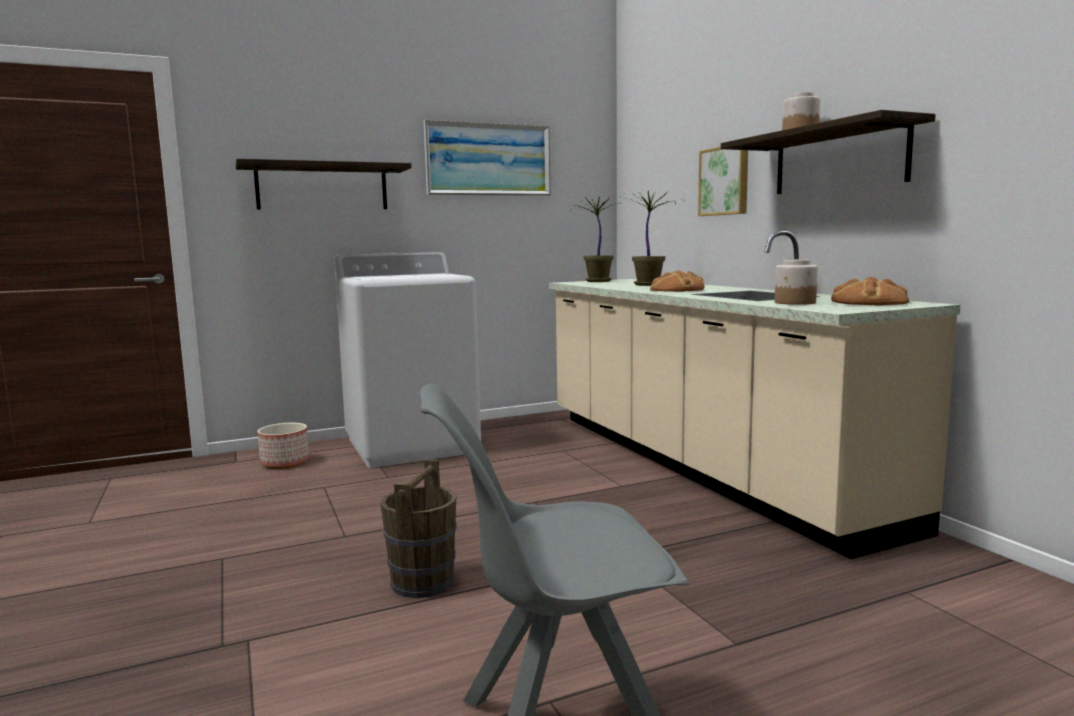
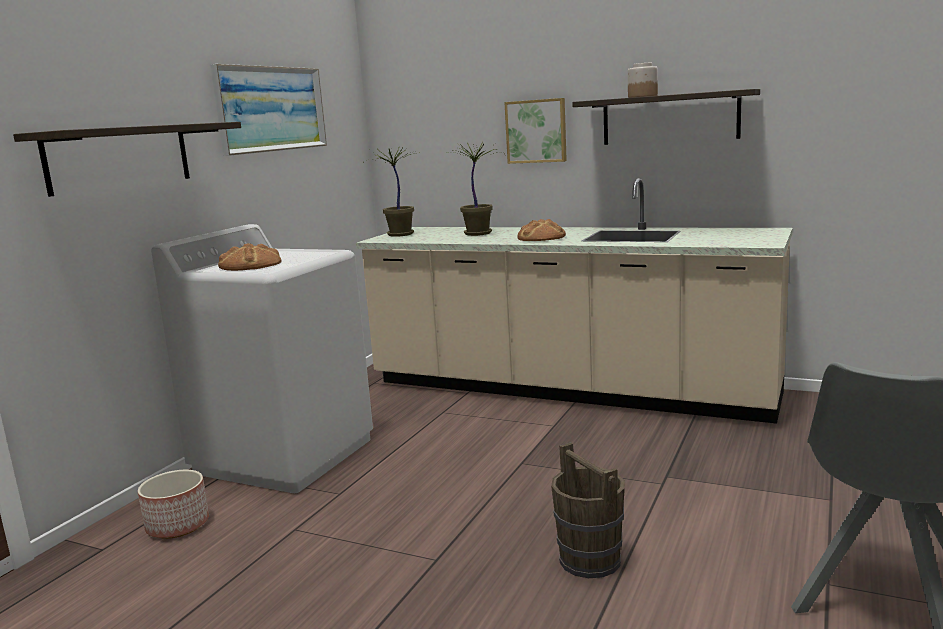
camera: 40 degrees left, 5 degrees up
jar [775,259,818,305] -> none
bread [831,277,909,305] -> bread moved to [218,243,282,271]

